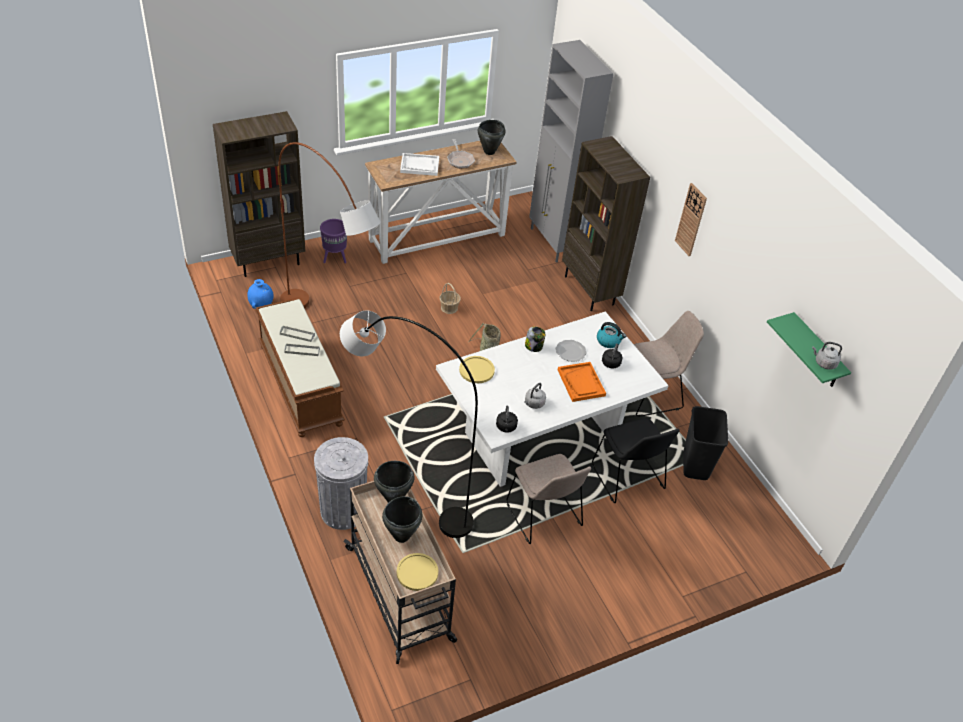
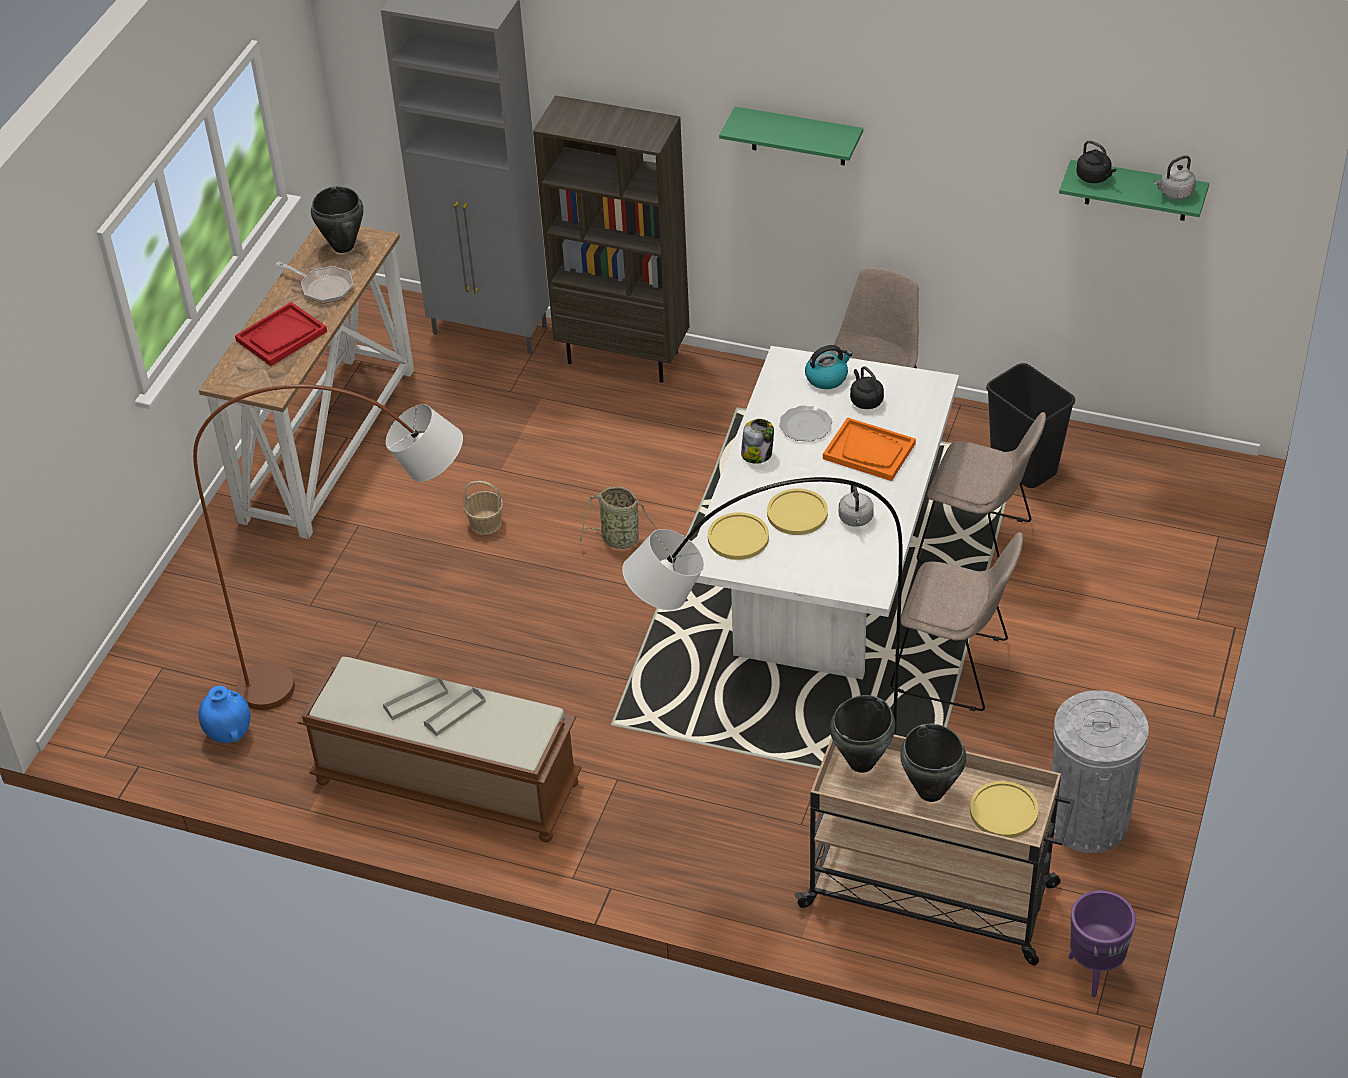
camera: 40 degrees left, 0 degrees up
brown bookcase [213,111,305,277] -> none
grey trash can [314,437,368,530] -> grey trash can moved to [1052,690,1149,853]
purple planter [320,219,347,263] -> purple planter moved to [1069,890,1136,997]
white tray [400,153,439,176] -> red tray [235,302,327,366]
black kettle [496,405,518,433] -> black kettle moved to [1076,140,1116,183]
black chair [592,418,680,503] -> beige chair [917,412,1046,564]
wall clock [675,183,707,256] -> green shelf [719,107,863,166]
none -> yellow plate [767,488,828,535]

